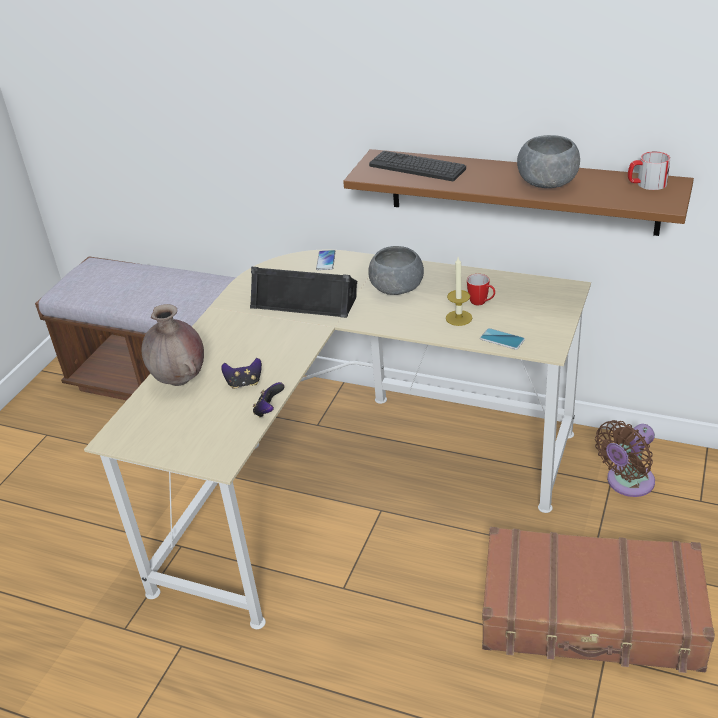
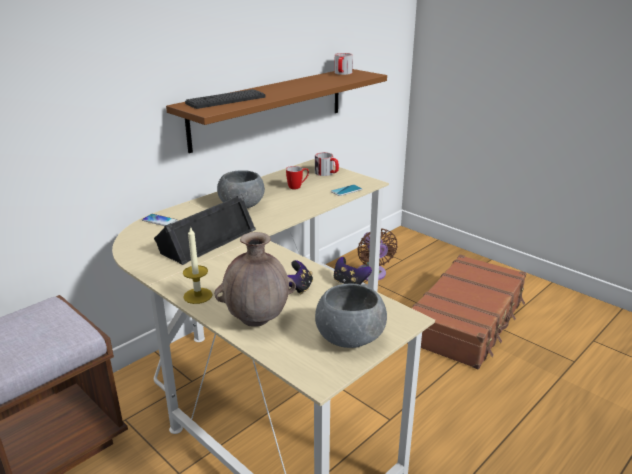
camera: 70 degrees left, 10 degrees down
candle [446,257,472,326] -> candle moved to [183,226,213,304]
grey bowl [517,135,580,188] -> grey bowl moved to [315,284,387,348]
none -> mug [315,152,339,176]

